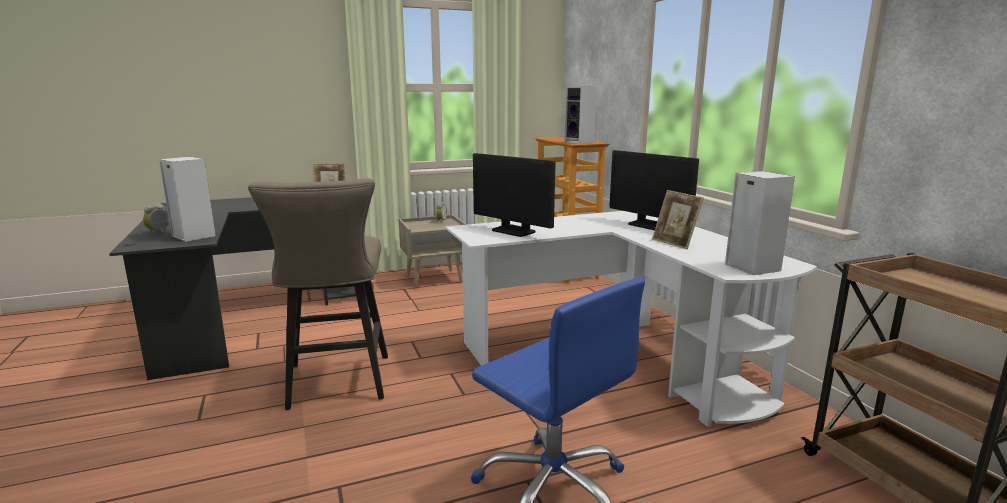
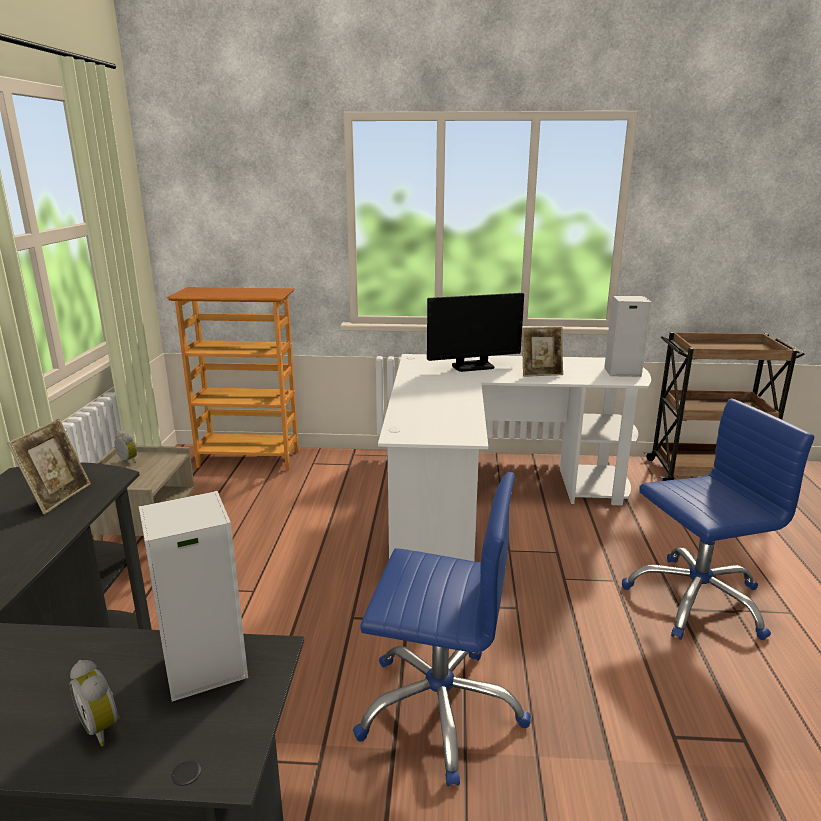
camera: 65 degrees left, 5 degrees up
beige stool [248,178,388,410] -> blue office chair [353,472,531,786]
monitor [473,153,556,237] -> none
speaker [564,87,597,144] -> none

